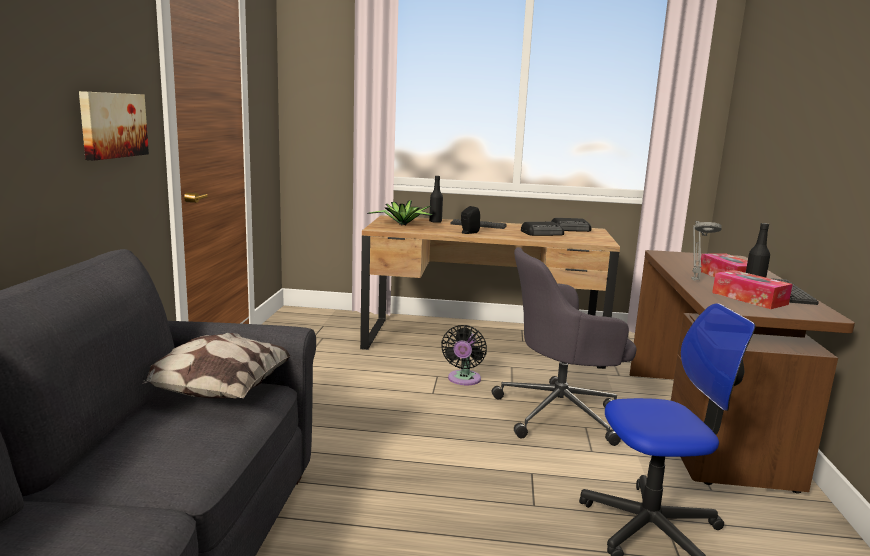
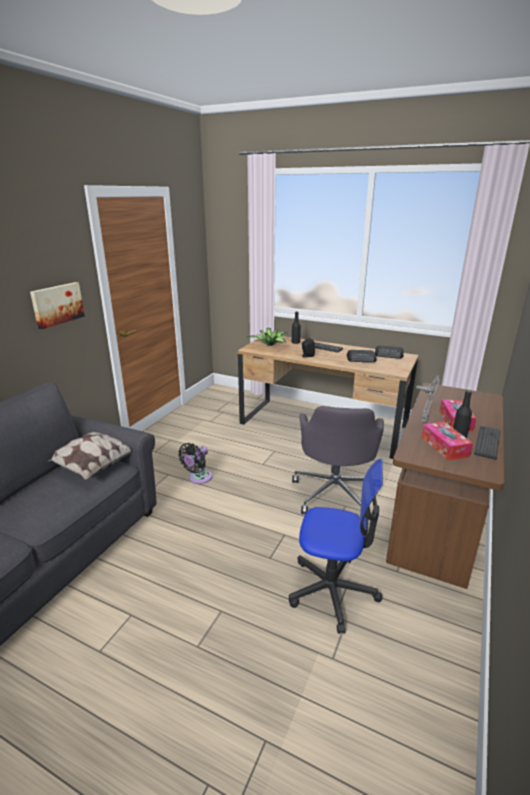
camera: 20 degrees right, 10 degrees up
black fan [441,325,487,385] -> black fan moved to [178,443,213,484]
grey office chair [492,247,637,446] -> grey office chair turned 90 degrees counterclockwise [292,406,384,514]

